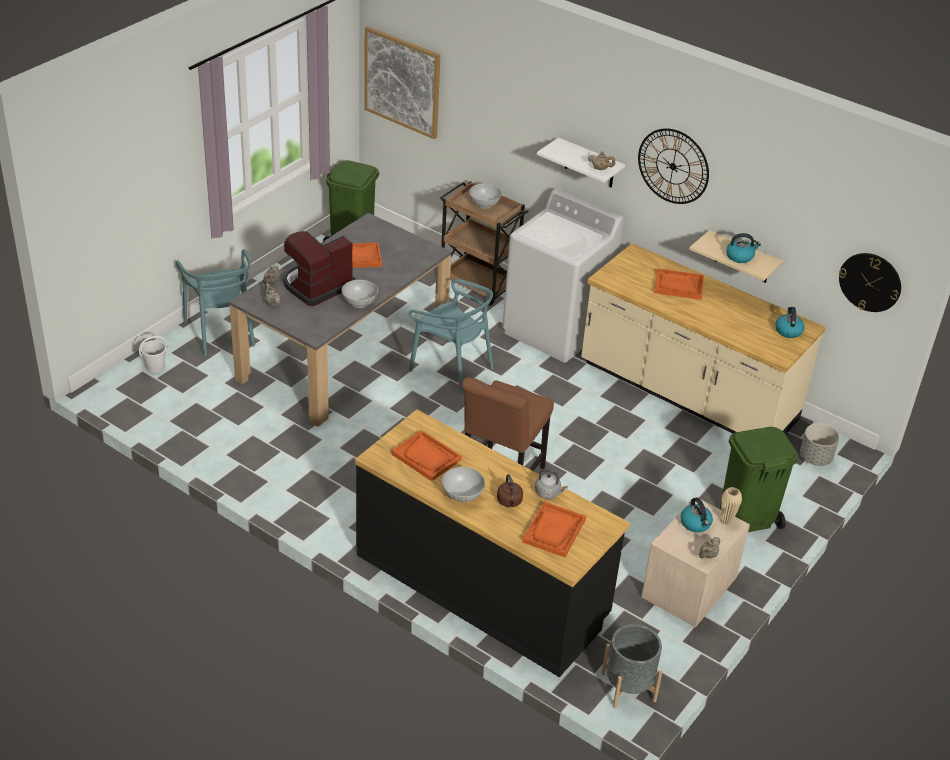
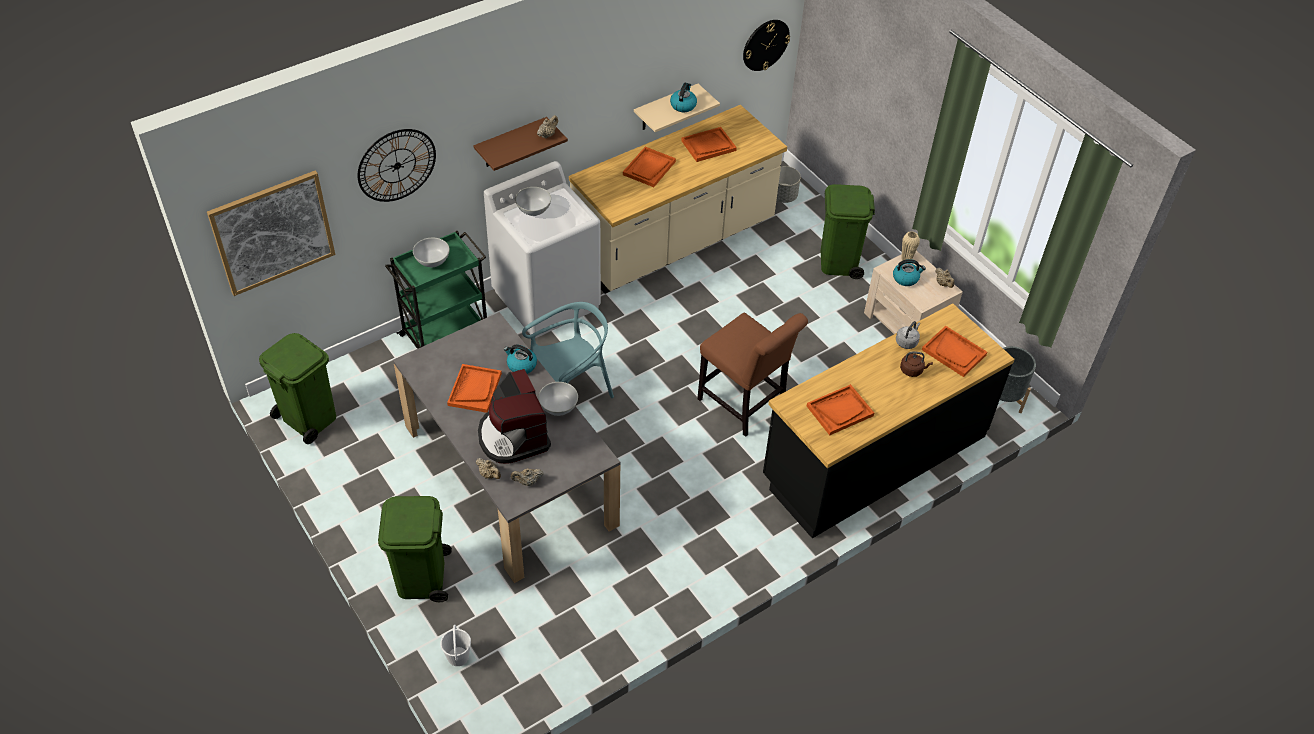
camera: 70 degrees left, 10 degrees up
turquoise chair [176,249,255,356] -> green trash can [378,496,452,602]
brown cart [435,181,529,306] -> green cart [385,231,487,349]
white bowl [442,467,485,502] -> white bowl moved to [515,187,551,216]
white shelf [537,137,625,188] -> brown shelf [473,117,568,171]
wall clock [638,128,709,204] -> wall clock moved to [358,129,436,202]
kettle [775,307,805,338] -> kettle moved to [504,345,537,374]
none -> orange tray [681,127,737,162]

